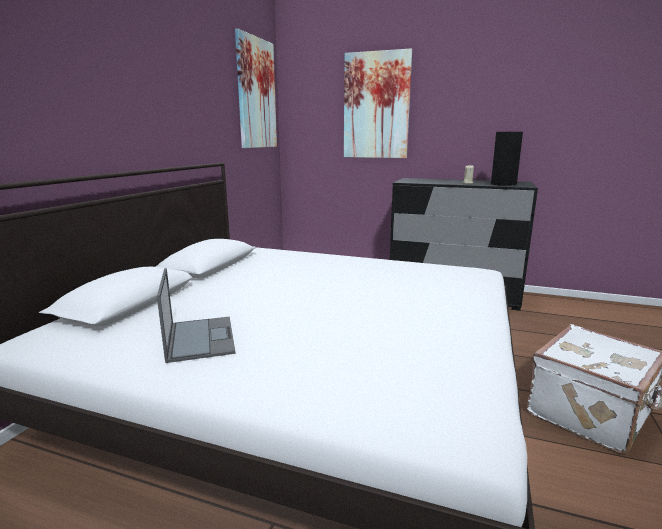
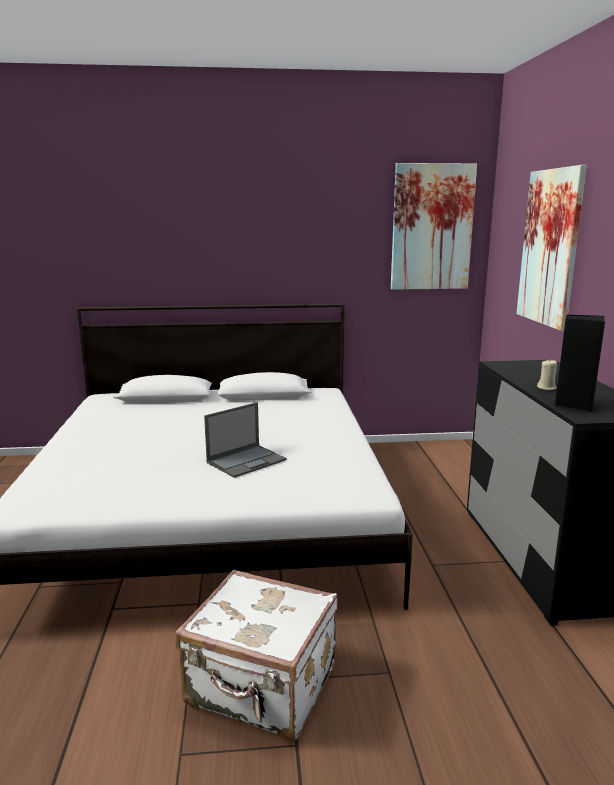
camera: 65 degrees right, 0 degrees up
laptop [157,268,235,363] -> laptop moved to [204,402,287,478]

